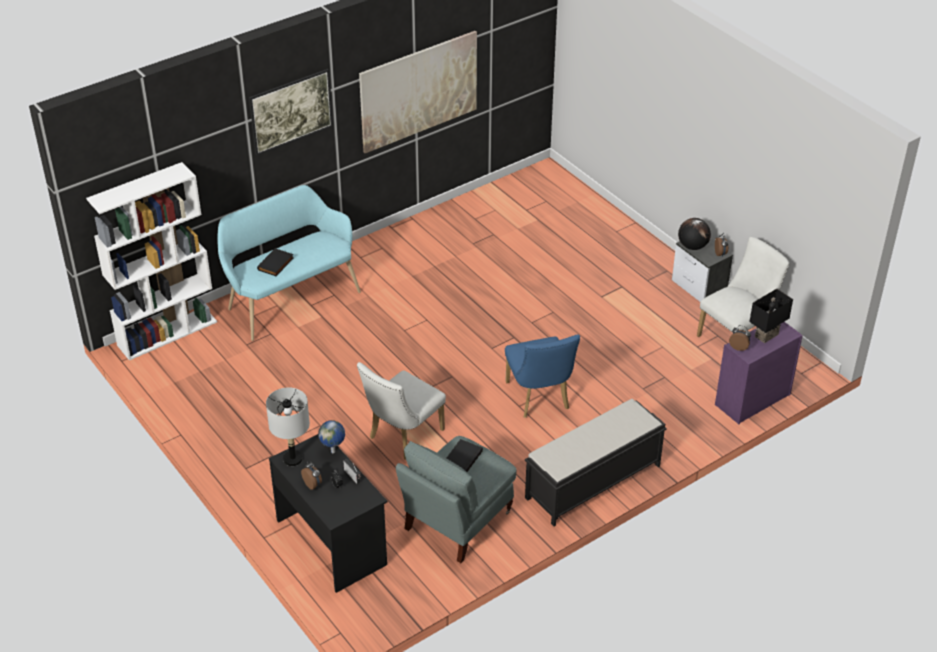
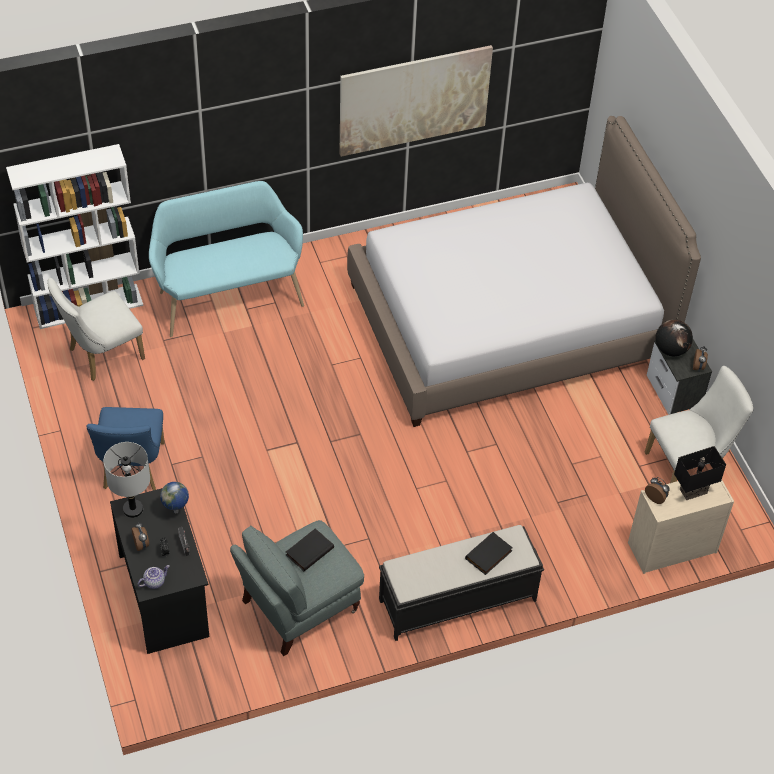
camera: 15 degrees right, 10 degrees up
picture [249,69,333,156] -> none
black book [257,248,294,276] -> black book moved to [465,532,513,575]
white chair [357,362,446,459] -> white chair moved to [47,278,145,381]
blue chair [505,335,580,418] -> blue chair moved to [86,407,165,490]
purple dresser [715,322,803,424] -> beige dresser [628,480,734,574]
none -> teapot [138,565,170,589]
none -> bed [347,116,701,427]

